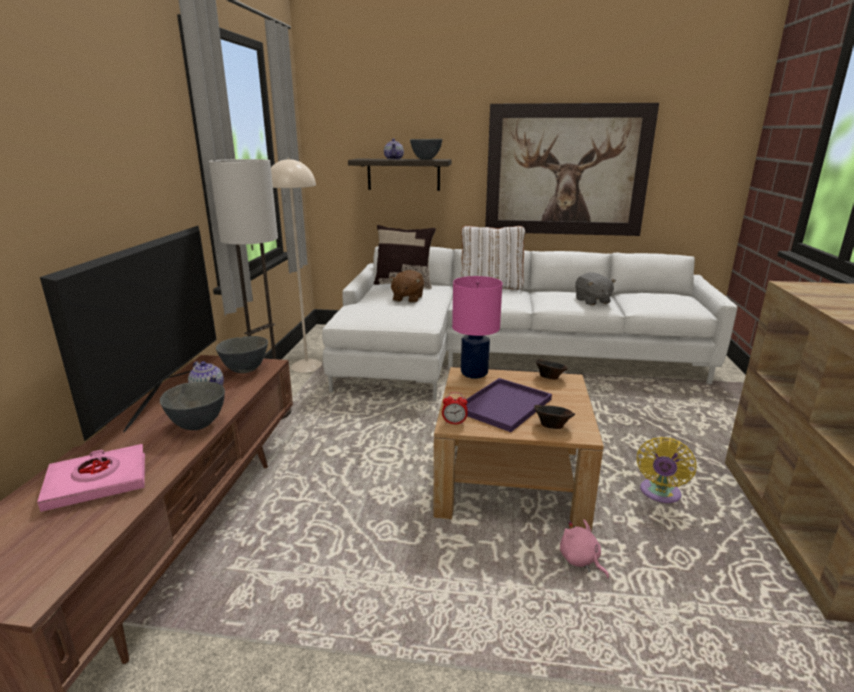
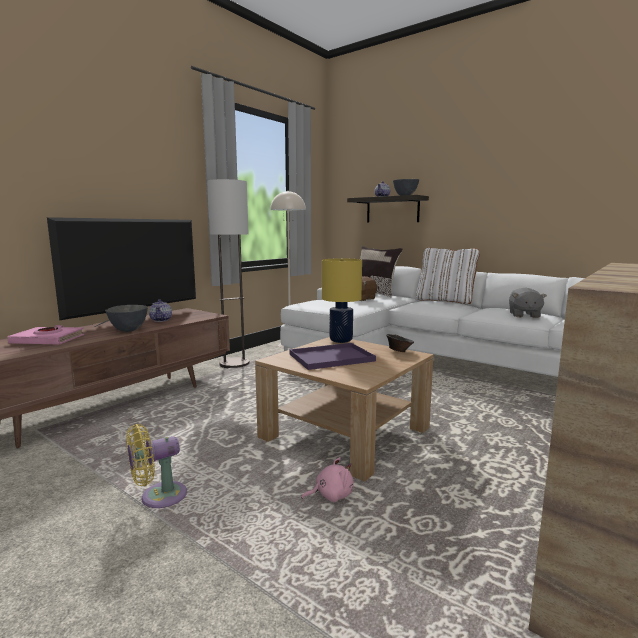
camera: 30 degrees right, 10 degrees down
grey bowl [216,336,268,373] -> none
alarm clock [442,392,468,425] -> none
pink table lamp [452,276,502,379] -> yellow table lamp [322,258,362,343]
picture [485,103,659,236] -> none
brown bowl [534,405,575,429] -> none
pink plush toy [560,519,609,579] -> pink plush toy turned 75 degrees clockwise [301,457,354,502]
yellow fan [637,437,697,503] -> yellow fan moved to [127,424,187,508]

